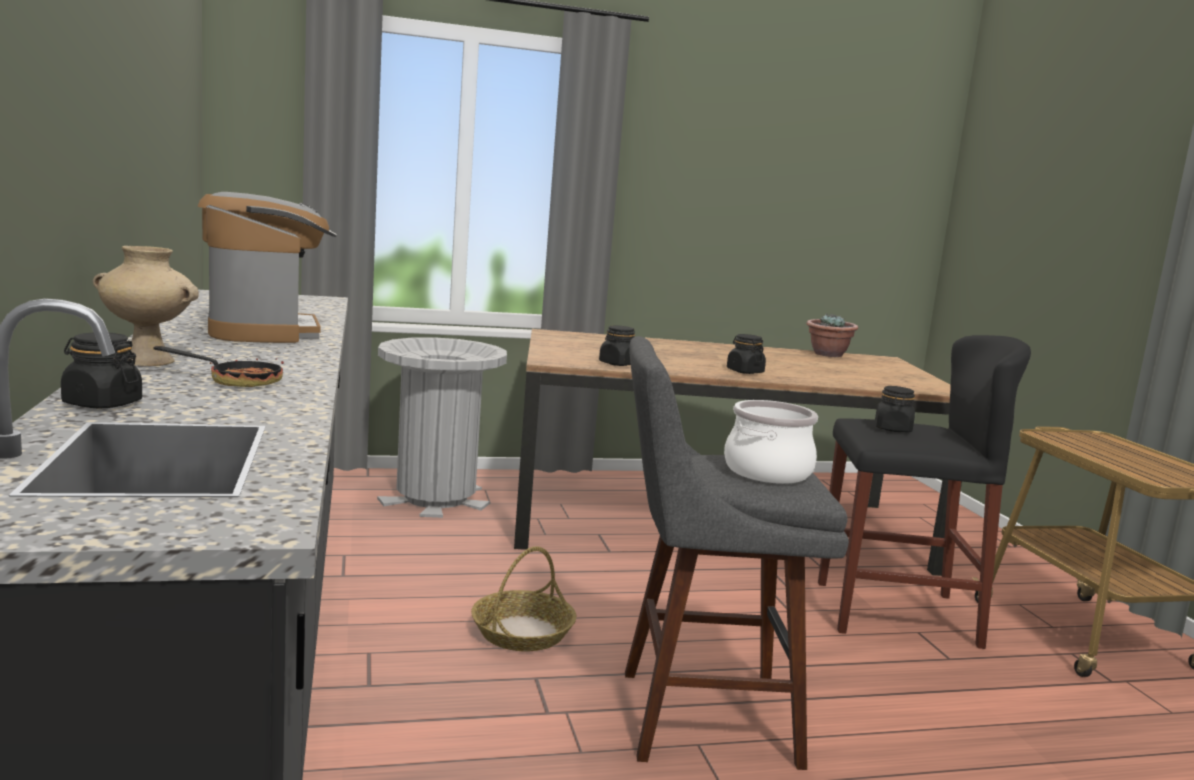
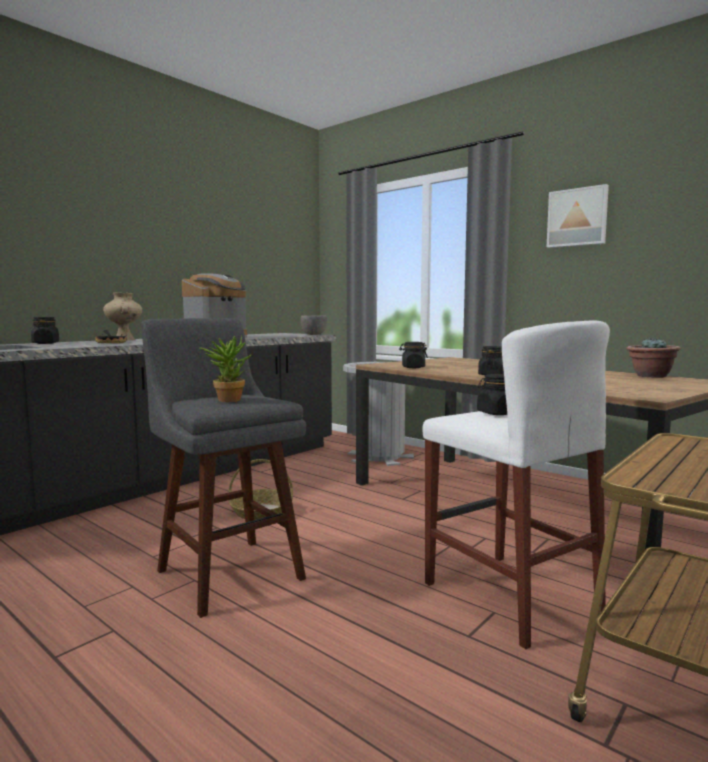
camera: 55 degrees right, 5 degrees down
cooking pot [724,400,818,484] -> potted plant [200,335,251,402]
black stool [818,335,1031,649] -> white stool [422,320,610,649]
none -> grey bowl [301,315,327,335]
none -> picture [547,184,609,248]

